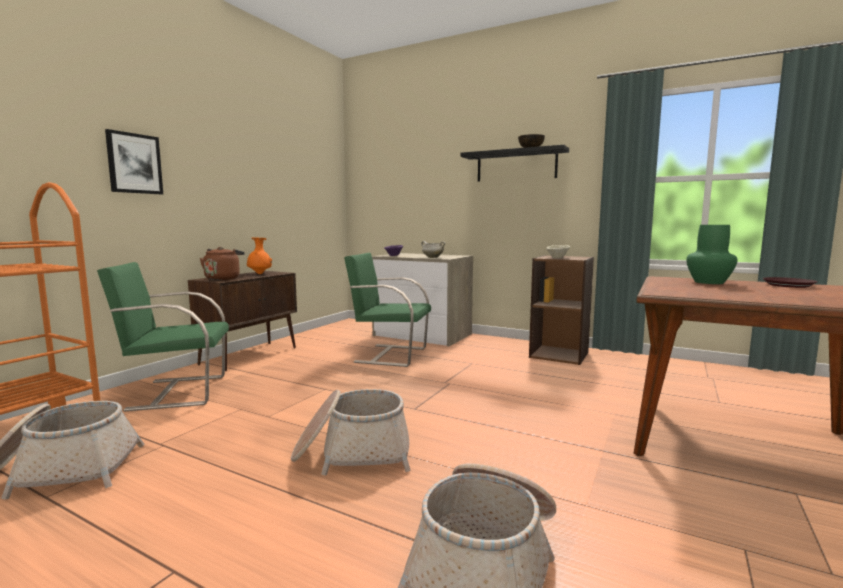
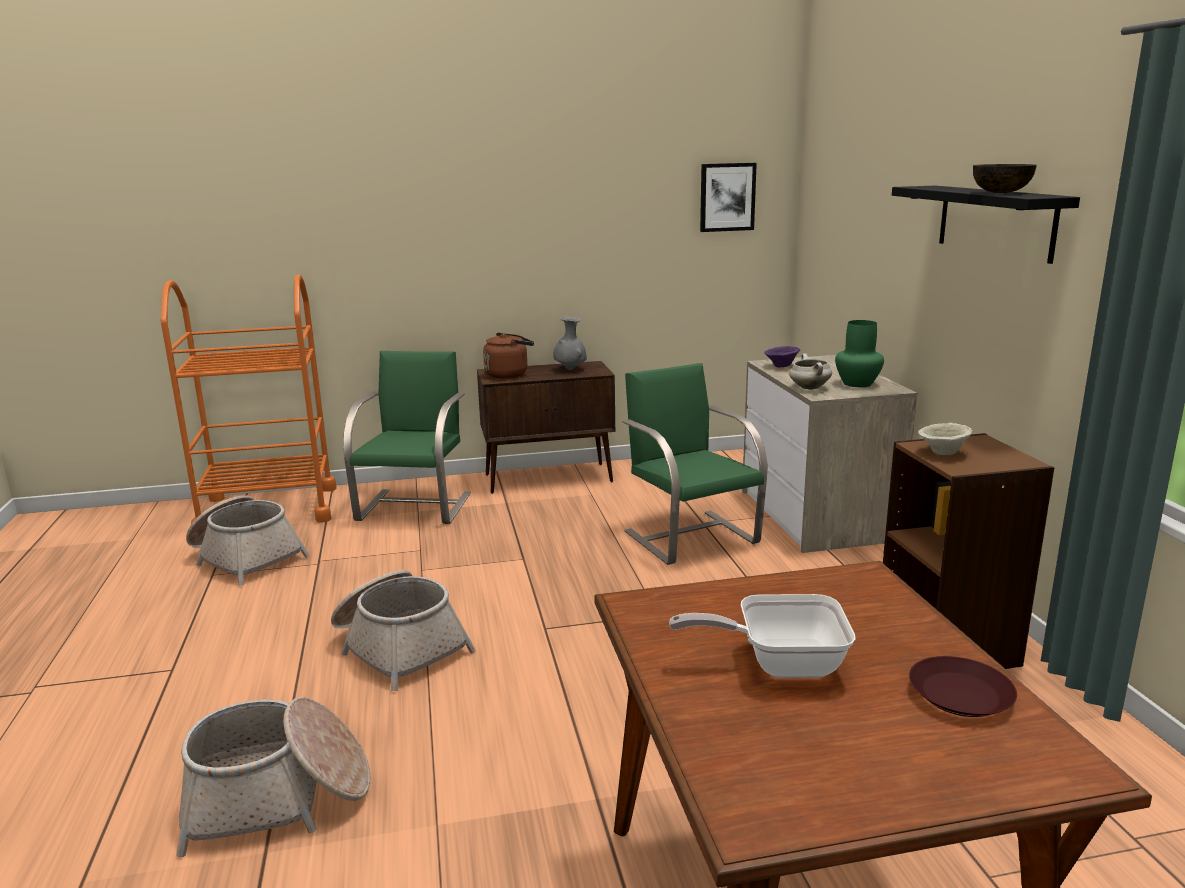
camera: 50 degrees right, 10 degrees up
green chair [97,262,229,412] -> green chair turned 60 degrees clockwise [343,351,471,524]
picture [105,129,163,194] -> picture moved to [700,163,757,232]
orange vase [247,237,272,274] -> grey vase [553,317,587,370]
green vase [686,225,738,284] -> green vase moved to [835,320,884,387]
none -> frying pan [669,594,856,678]

